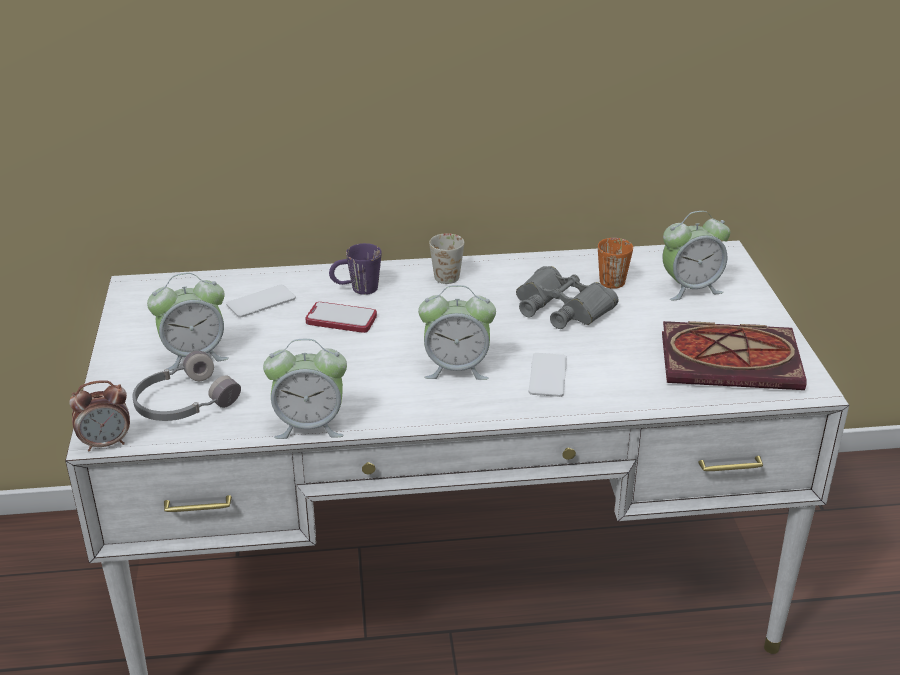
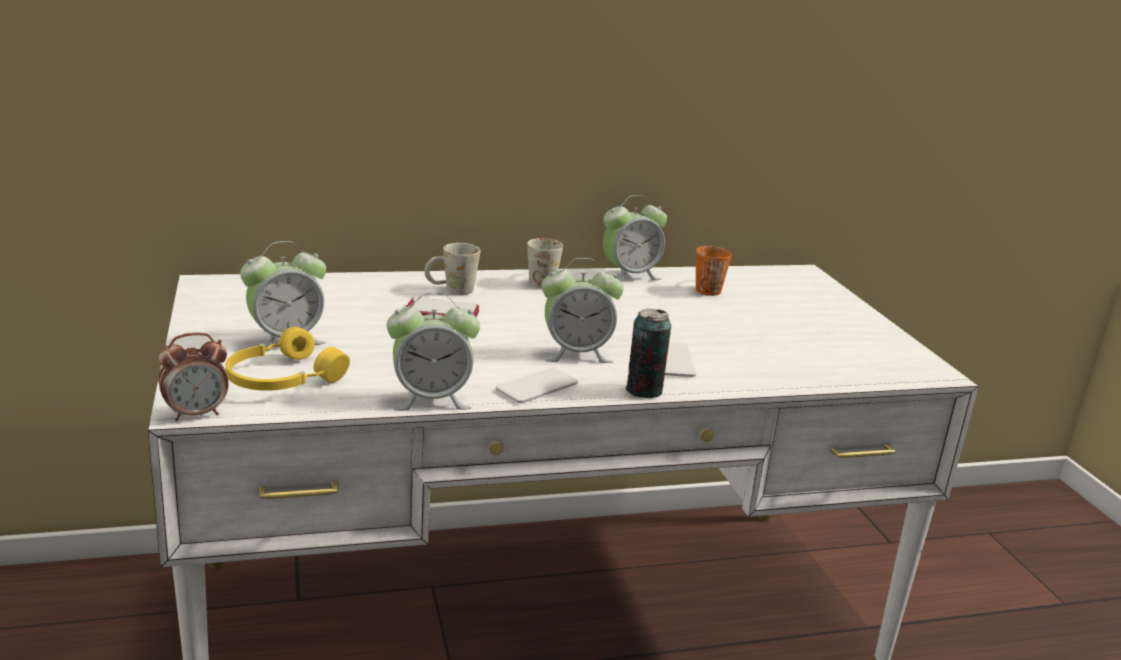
camera: 10 degrees left, 10 degrees down
grey headphones [132,351,241,421] -> yellow headphones [226,327,350,391]
phone [226,285,296,317] -> phone moved to [496,367,578,403]
purple mug [329,243,382,295] -> white mug [424,243,481,295]
grey binoculars [516,266,618,329] -> none
alarm clock [662,211,730,300] -> alarm clock moved to [603,195,667,283]
book [662,321,807,390] -> none
none -> can [626,308,671,398]

